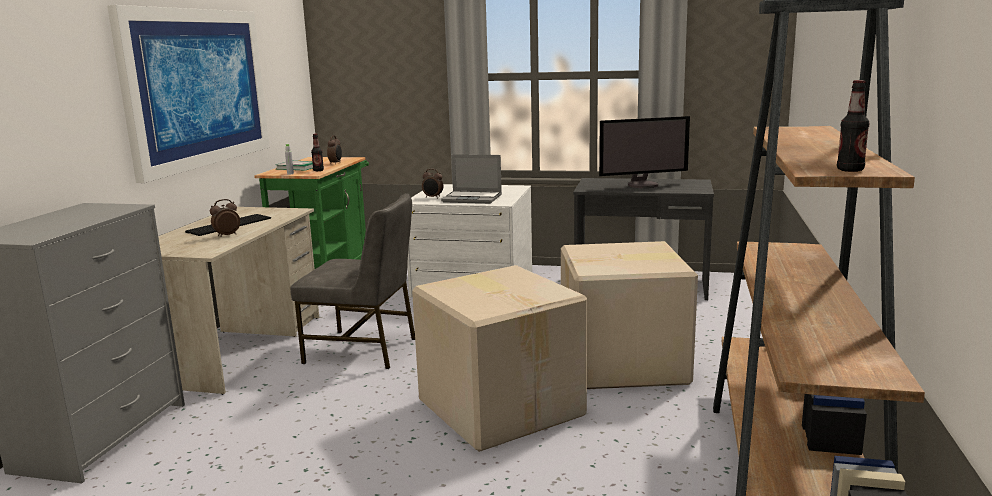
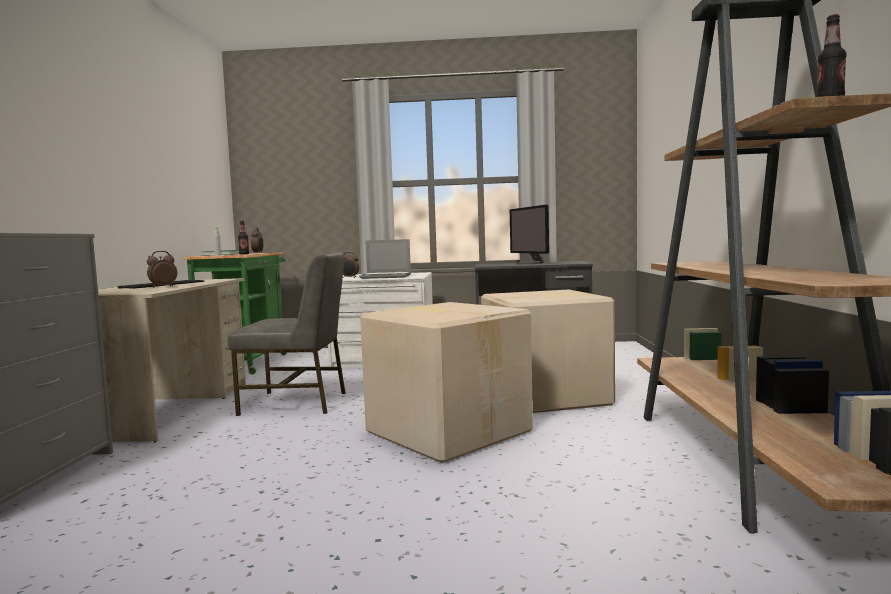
camera: 10 degrees left, 10 degrees down
picture [107,5,269,183] -> none
monitor [599,116,690,188] -> monitor turned 90 degrees clockwise [510,204,549,264]

